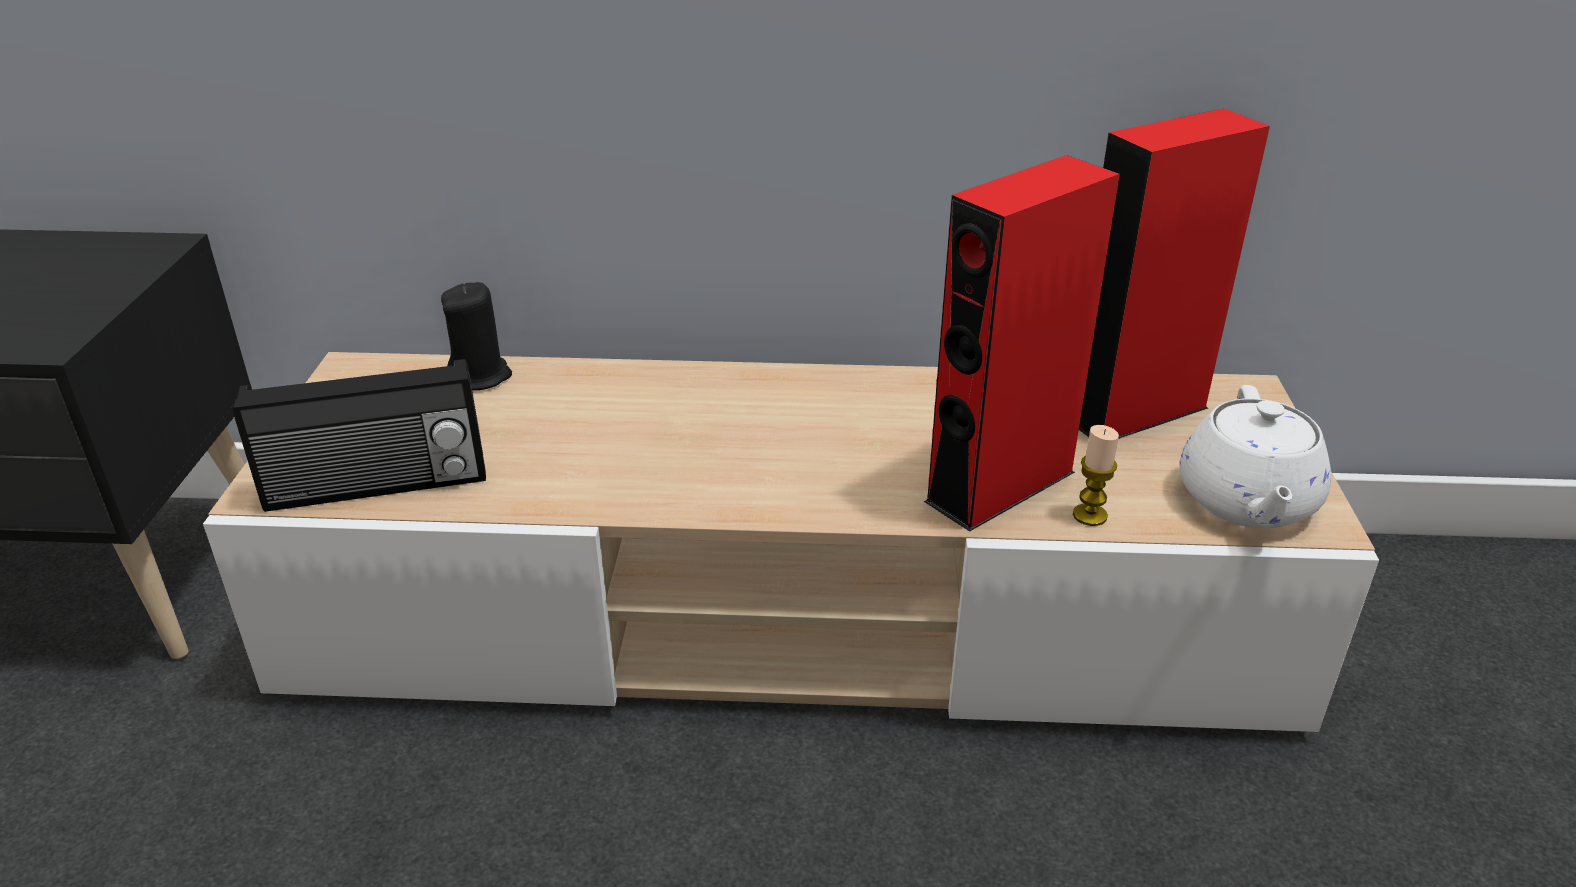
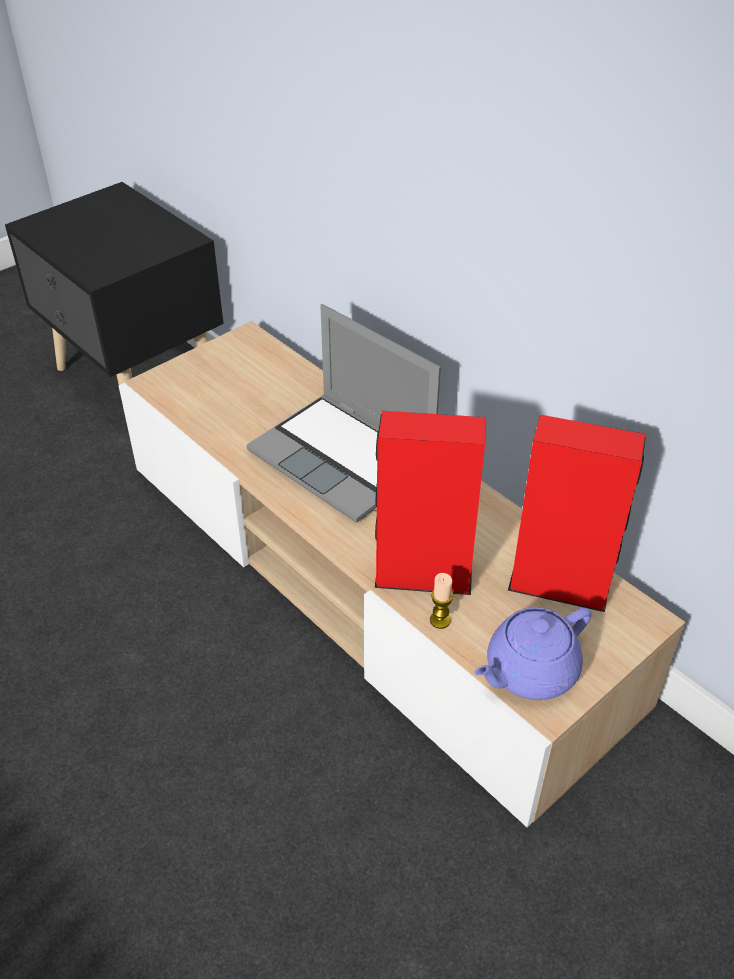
camera: 45 degrees right, 10 degrees up
radio [233,359,486,512] -> none
black candle [441,282,512,390] -> none
white teapot [1179,385,1331,528] -> purple teapot [475,607,591,700]
none -> laptop [247,304,441,523]

